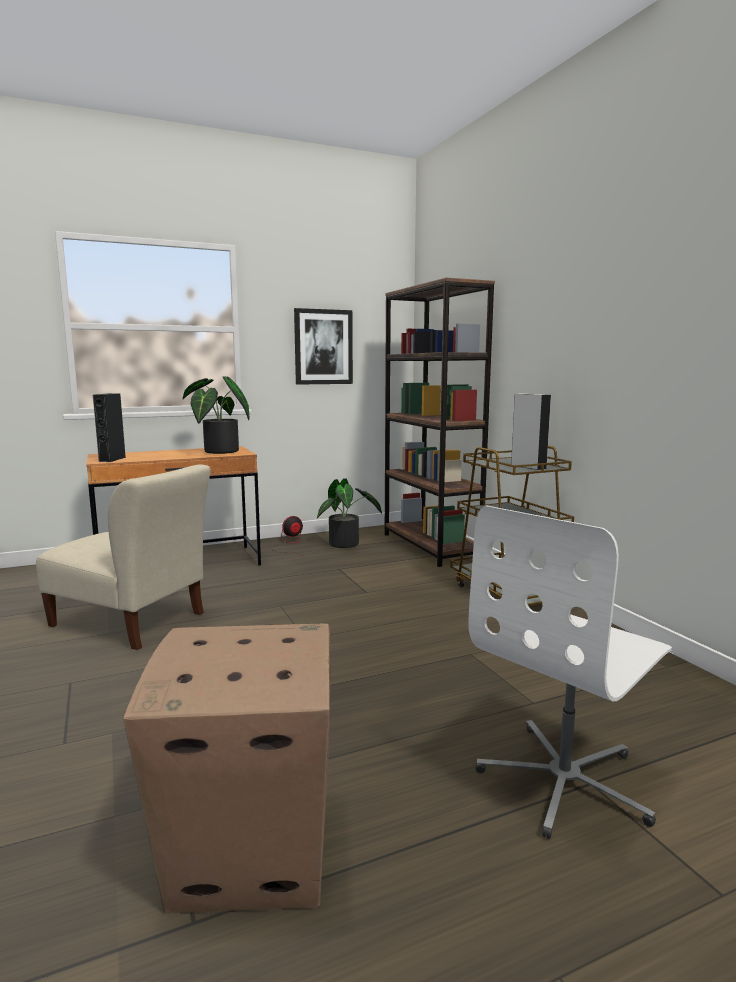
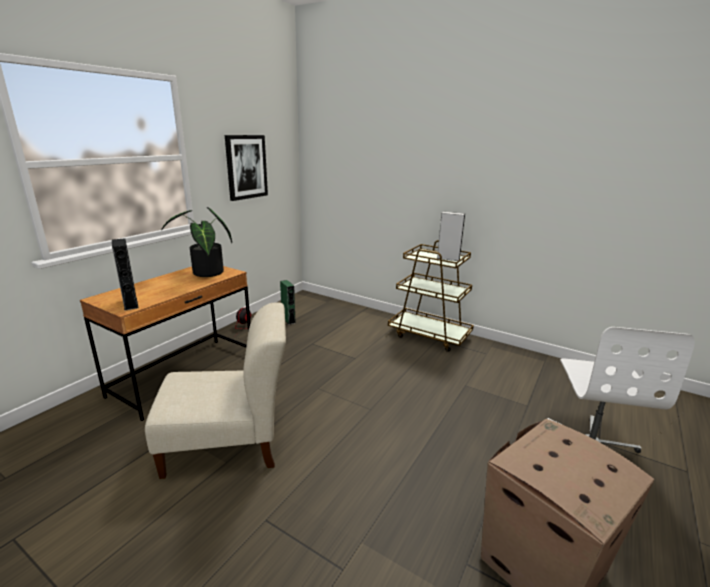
camera: 35 degrees left, 10 degrees up
potted plant [317,478,382,548] -> green speaker [280,280,296,325]
brown bookcase [385,278,495,567] -> none

